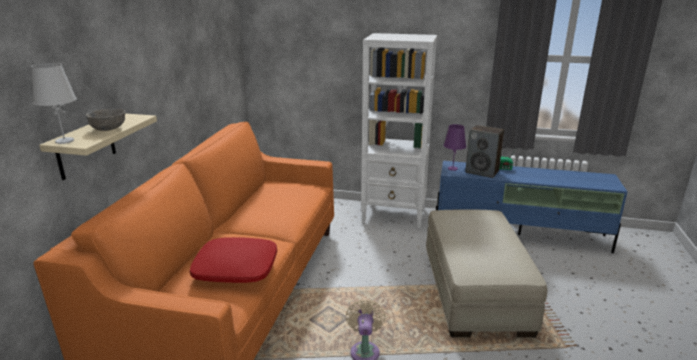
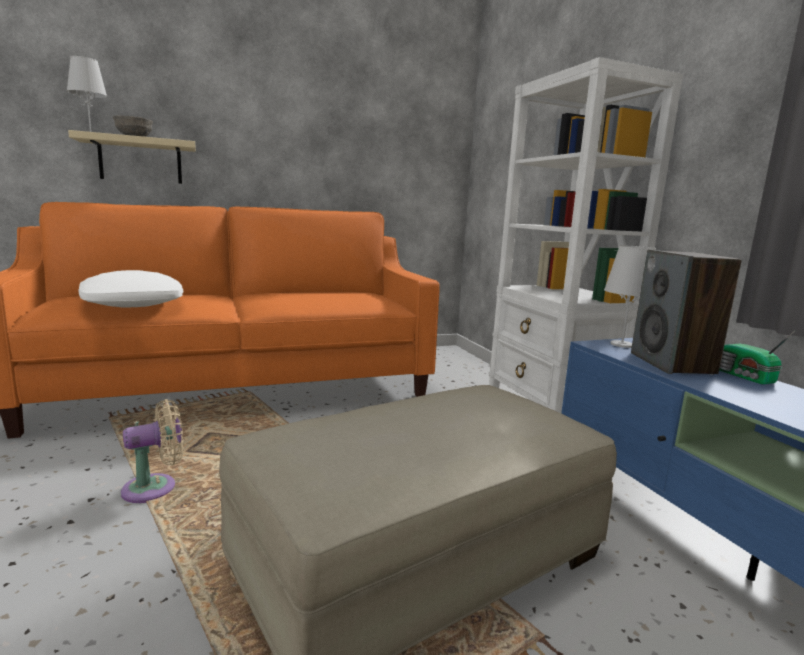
camera: 55 degrees right, 10 degrees down
red pillow [190,237,277,283] -> white pillow [78,270,183,307]
purple table lamp [444,124,466,171] -> white table lamp [604,245,656,348]

